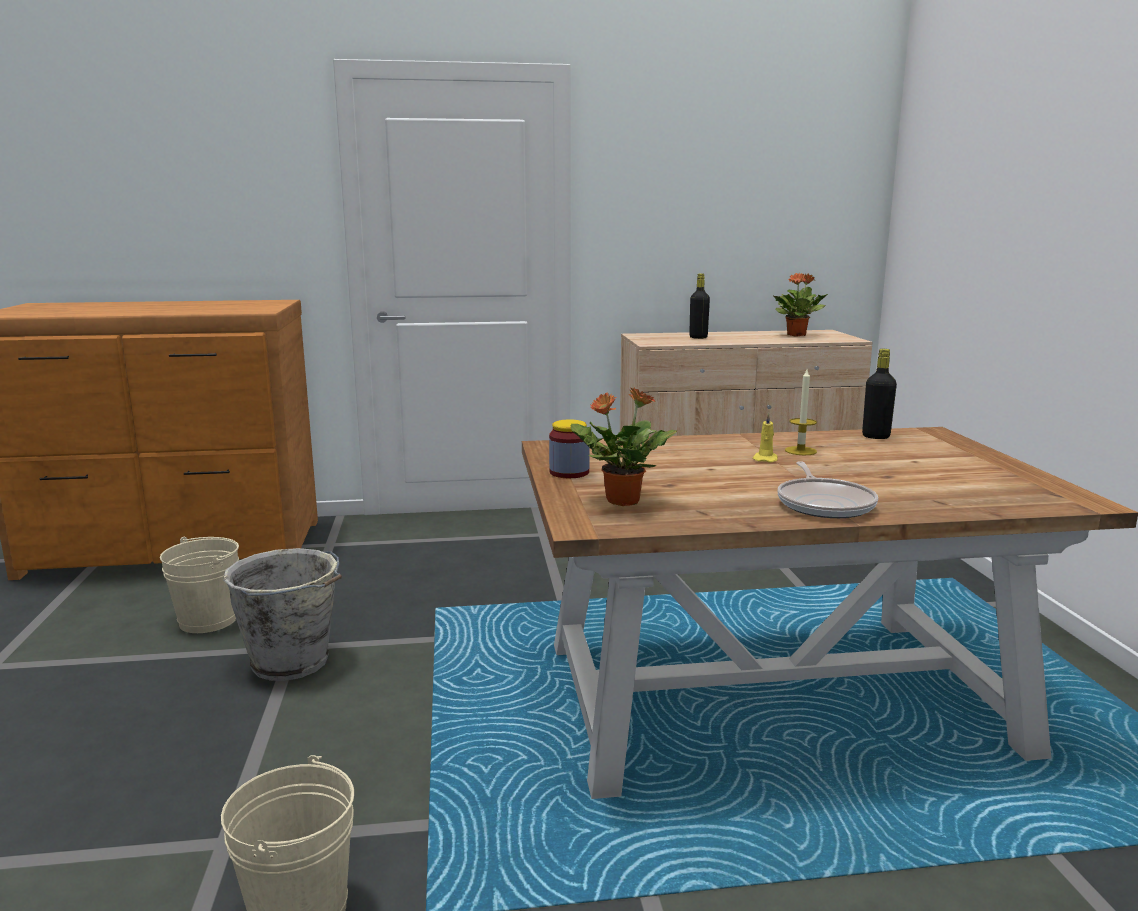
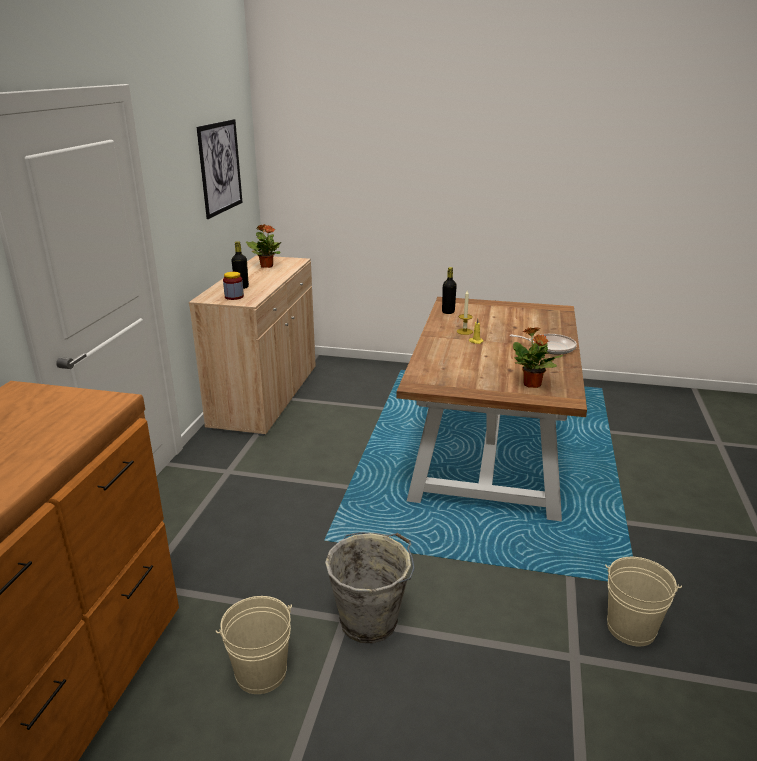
camera: 70 degrees left, 10 degrees up
jar [549,419,590,478] -> jar moved to [223,272,244,300]
none -> picture [196,119,243,219]

